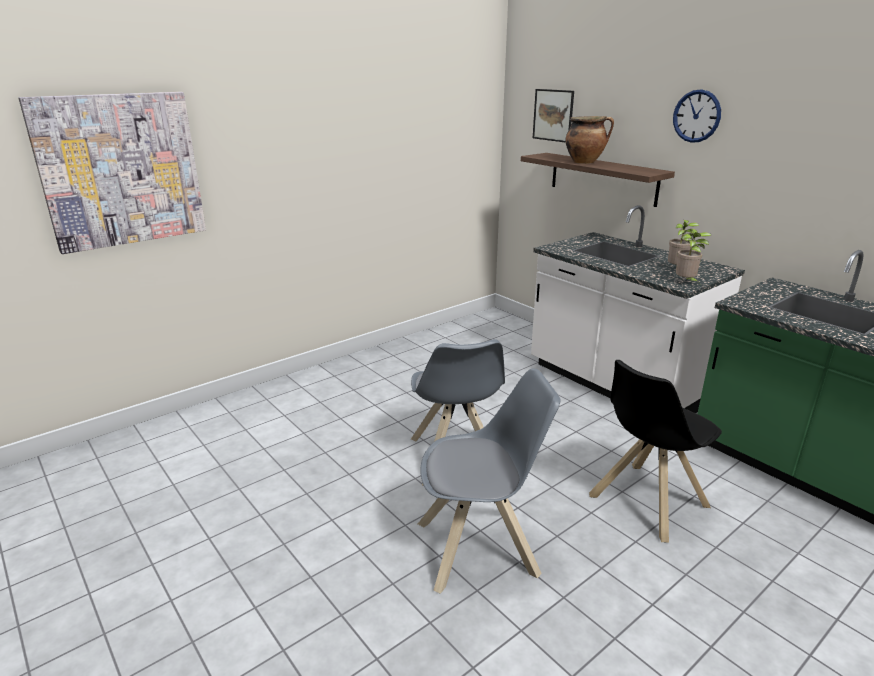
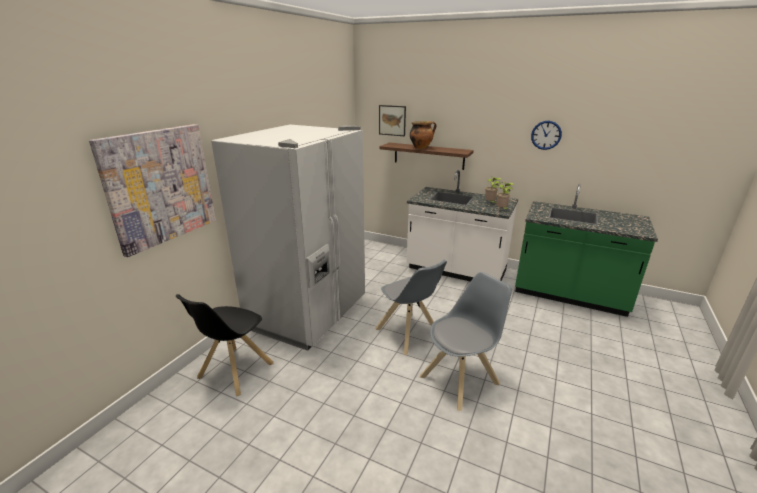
camera: 25 degrees left, 0 degrees up
black chair [589,360,722,542] -> black chair moved to [176,294,273,396]
wall clock [673,89,721,143] -> wall clock moved to [531,121,562,150]
none -> white fridge [211,125,365,351]

